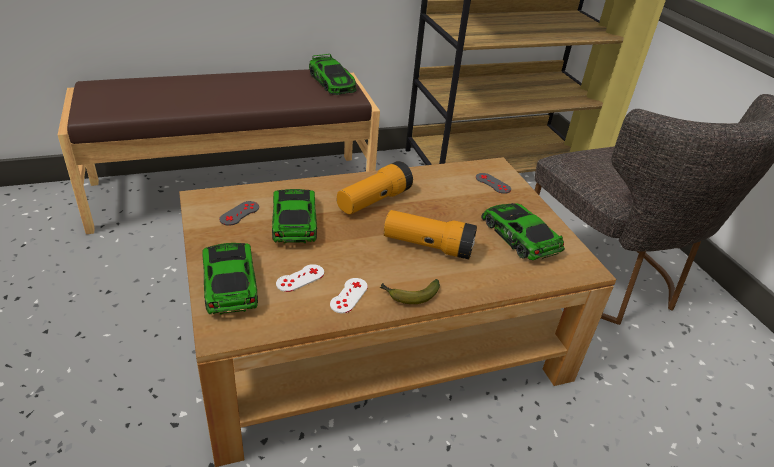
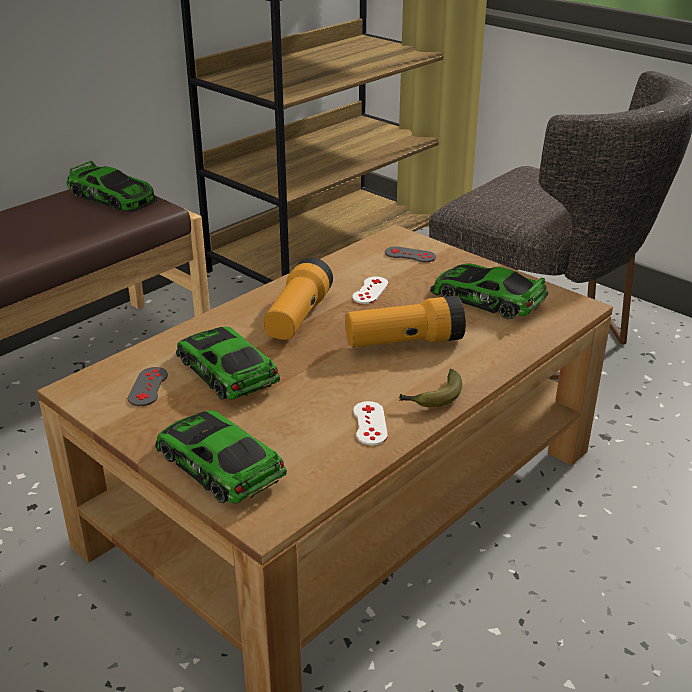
camera: 25 degrees left, 5 degrees down
white game controller [276,264,324,292] -> white game controller moved to [352,277,388,304]

